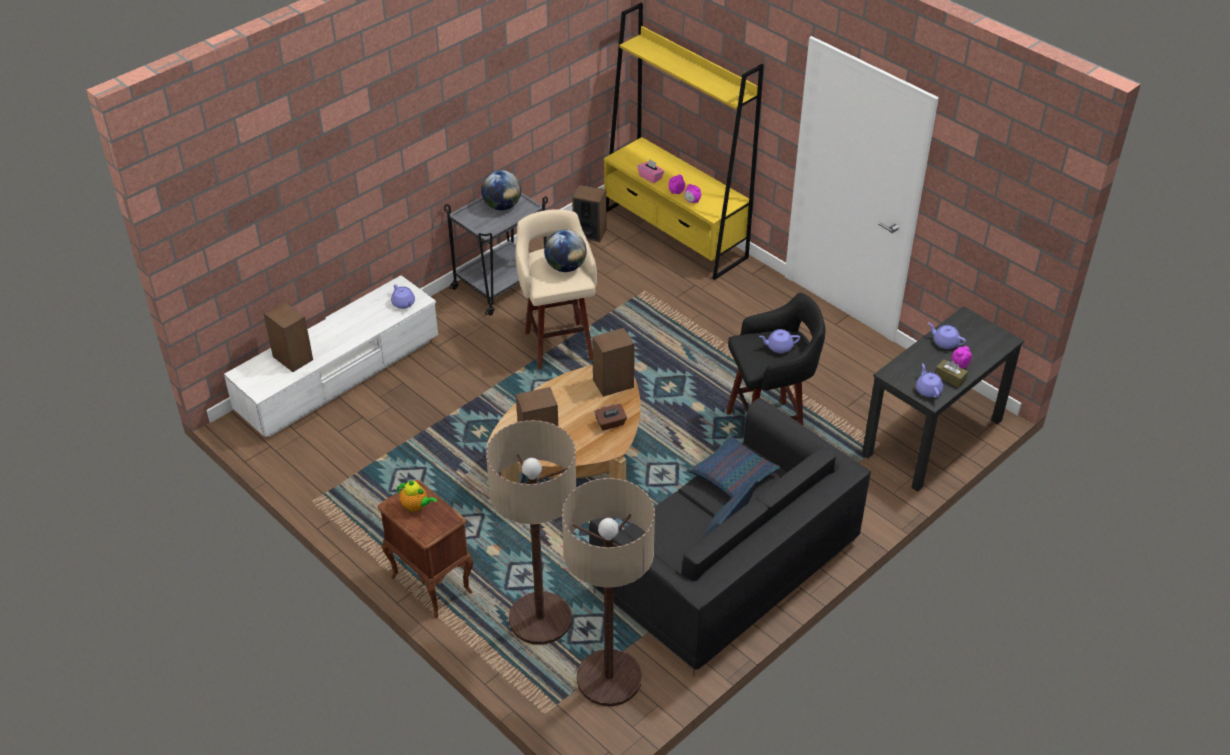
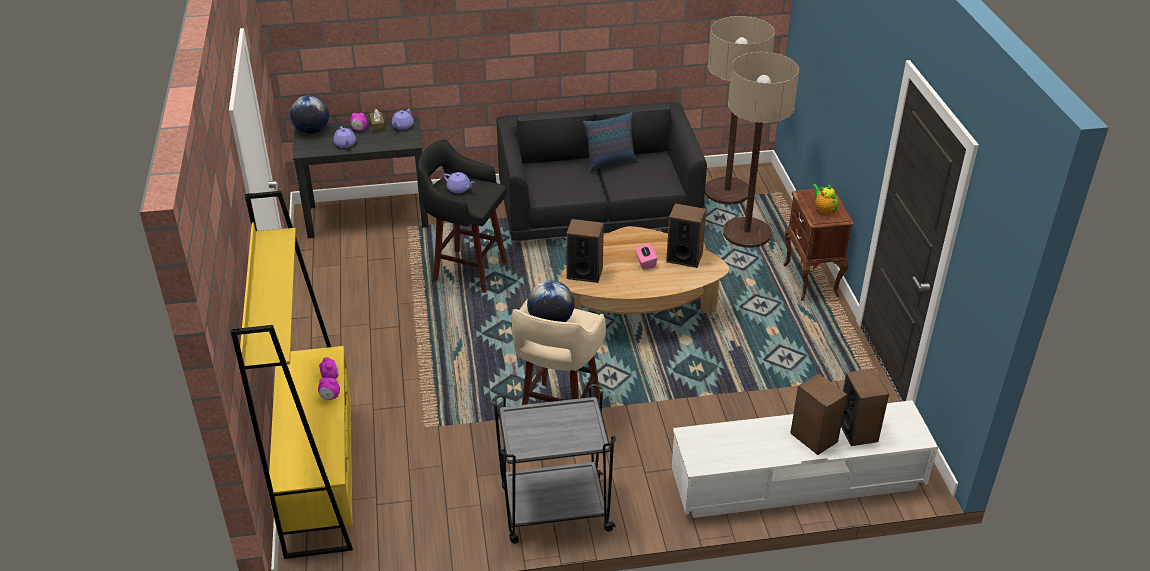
camera: 145 degrees left, 5 degrees down
purple teapot [391,284,415,309] -> none
globe [481,170,521,210] -> globe moved to [290,95,329,134]
speaker [572,185,607,242] -> speaker moved to [790,374,847,455]
brown tissue box [595,404,627,430] -> none
pink tissue box [637,159,665,183] -> pink tissue box moved to [635,243,657,269]
blue pillow [687,435,780,498] -> none

